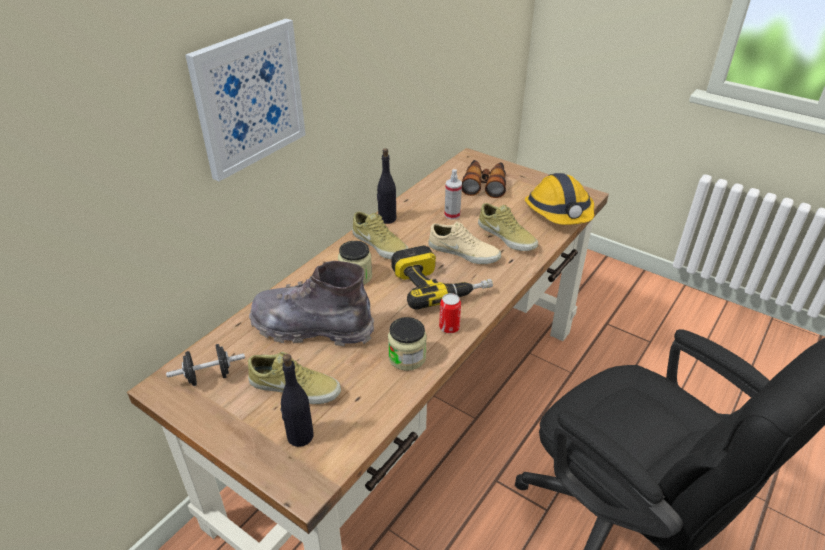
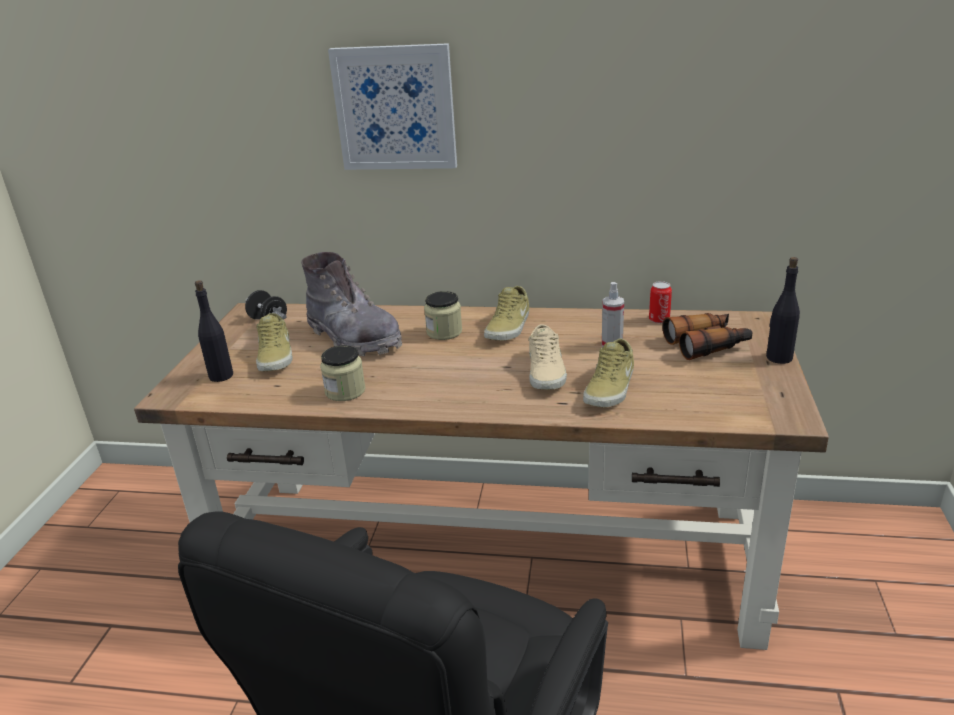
camera: 65 degrees right, 10 degrees down
grey boot [249,261,374,346] -> grey boot turned 150 degrees clockwise [301,252,402,356]
black bottle [377,148,396,224] -> black bottle moved to [766,257,800,364]
power drill [391,245,493,310] -> none
can [439,293,461,333] -> can moved to [649,281,672,324]
hard hat [525,173,594,225] -> none

